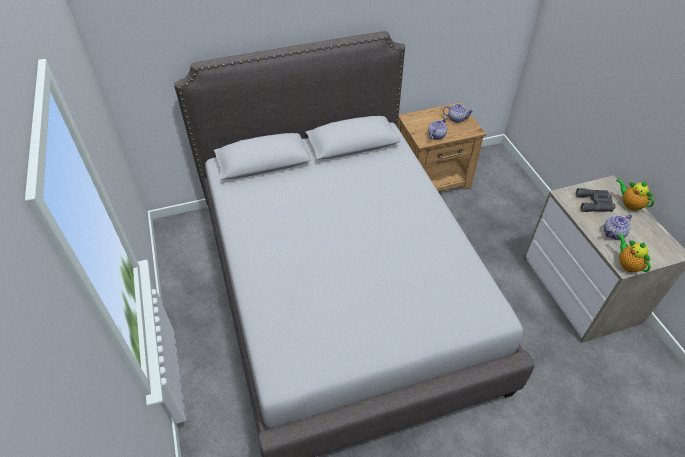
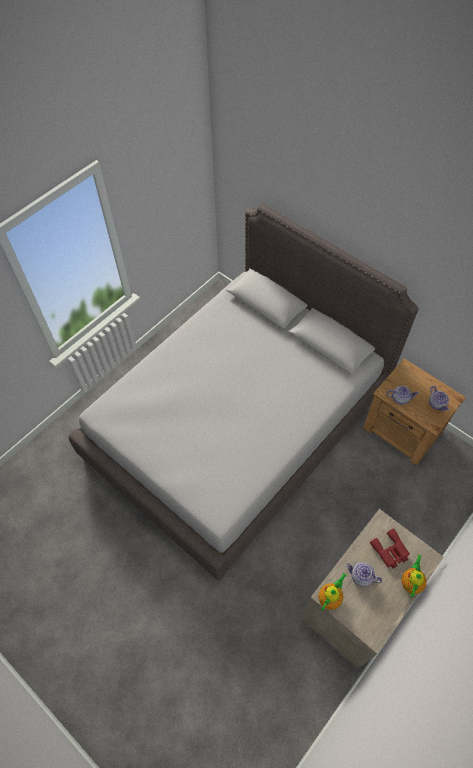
camera: 60 degrees right, 10 degrees up
grey binoculars [576,188,616,212] -> red binoculars [370,528,410,569]

